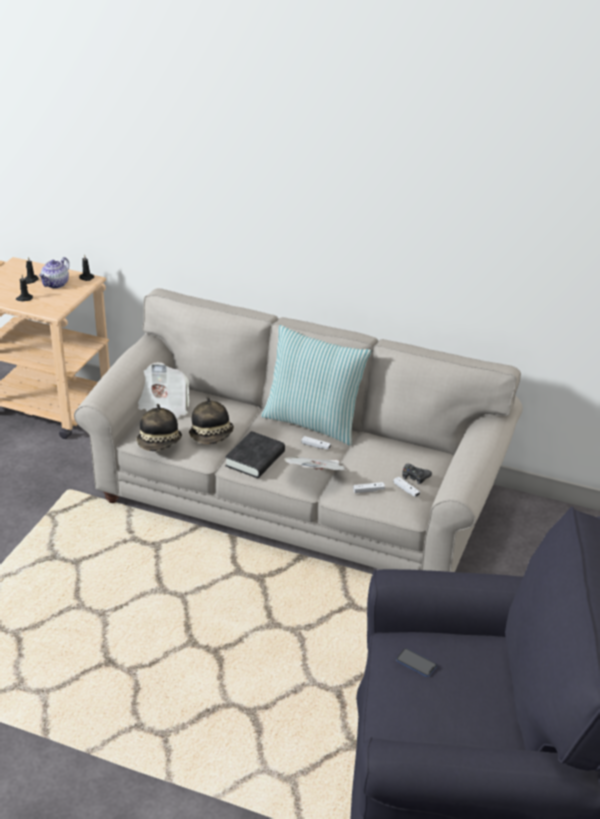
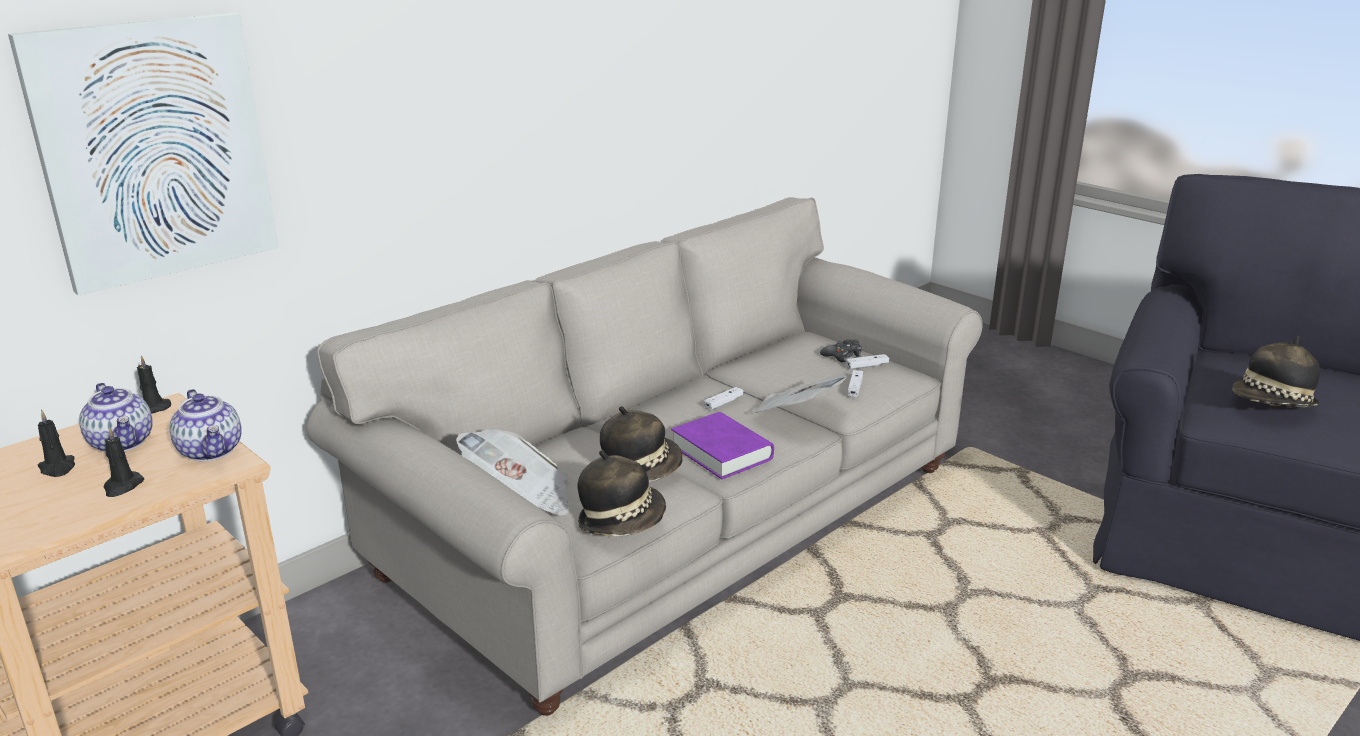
camera: 65 degrees left, 10 degrees down
black book [225,431,285,478] -> purple book [671,412,774,479]
pillow [261,325,371,446] -> none
phone [396,648,437,677] -> hat [1232,336,1320,408]
none -> picture [8,13,278,295]
none -> teapot [170,389,242,461]

